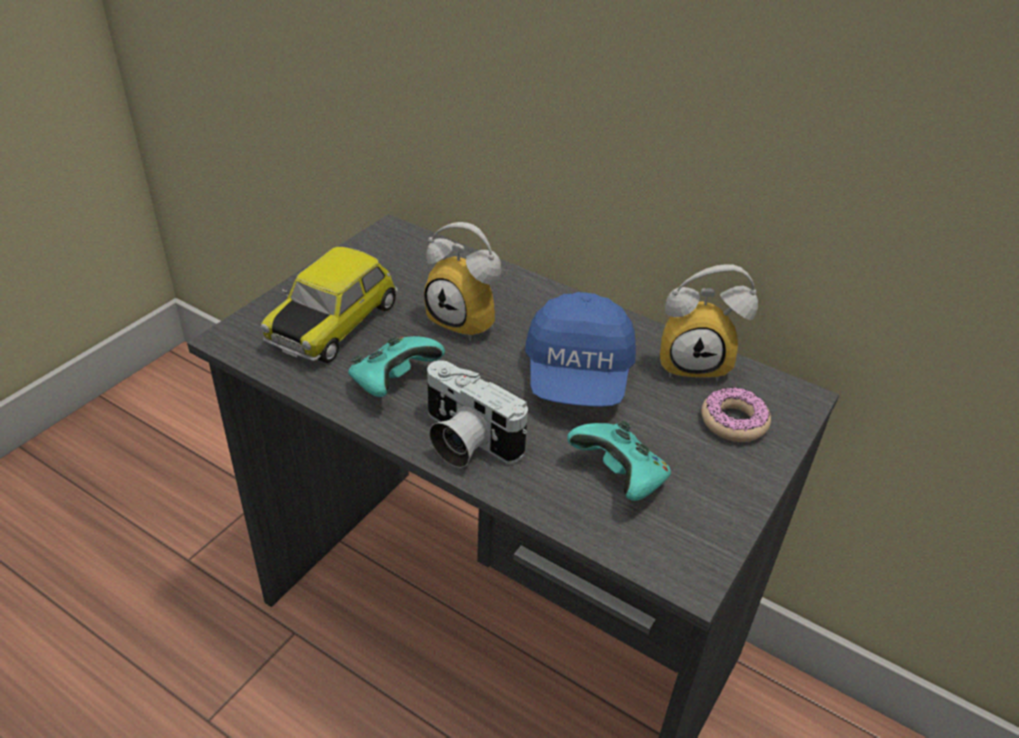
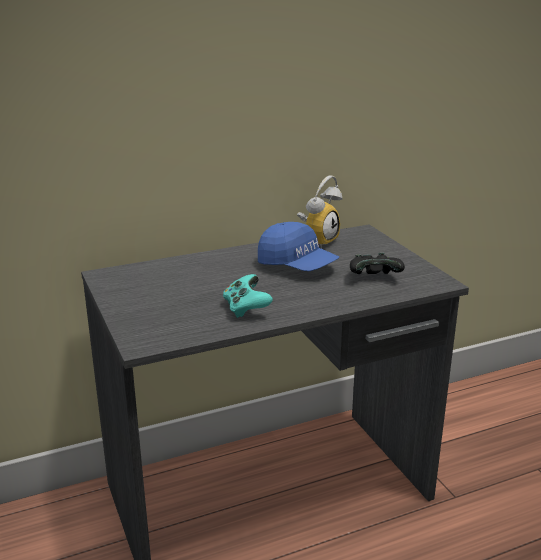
camera: 55 degrees left, 15 degrees down
toy car [260,247,398,363] -> none
alarm clock [424,222,501,341] -> none
camera [427,360,528,468] -> none
turquoise game controller [567,420,671,501] -> black game controller [350,253,405,274]
donut [701,386,771,442] -> none

